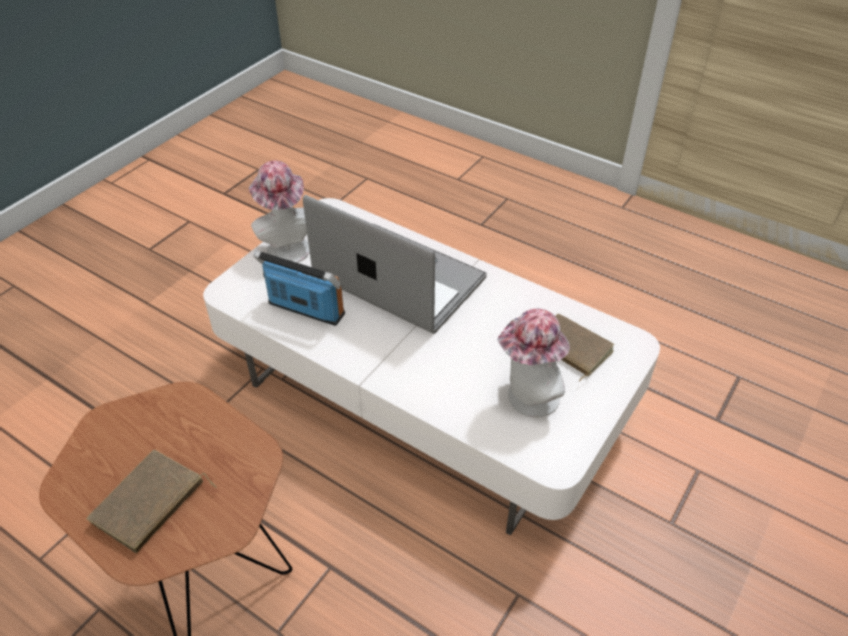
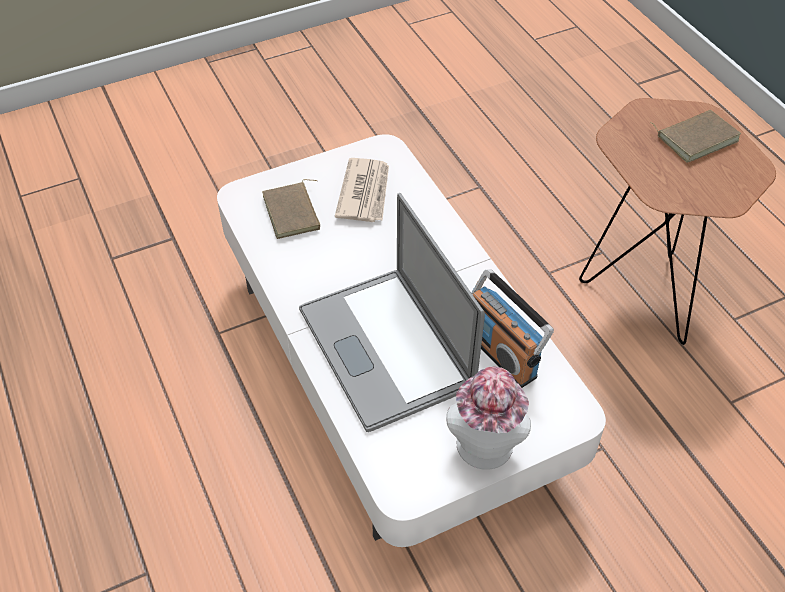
camera: 150 degrees left, 5 degrees up
hat [497,309,570,417] -> newspaper [335,158,389,222]

